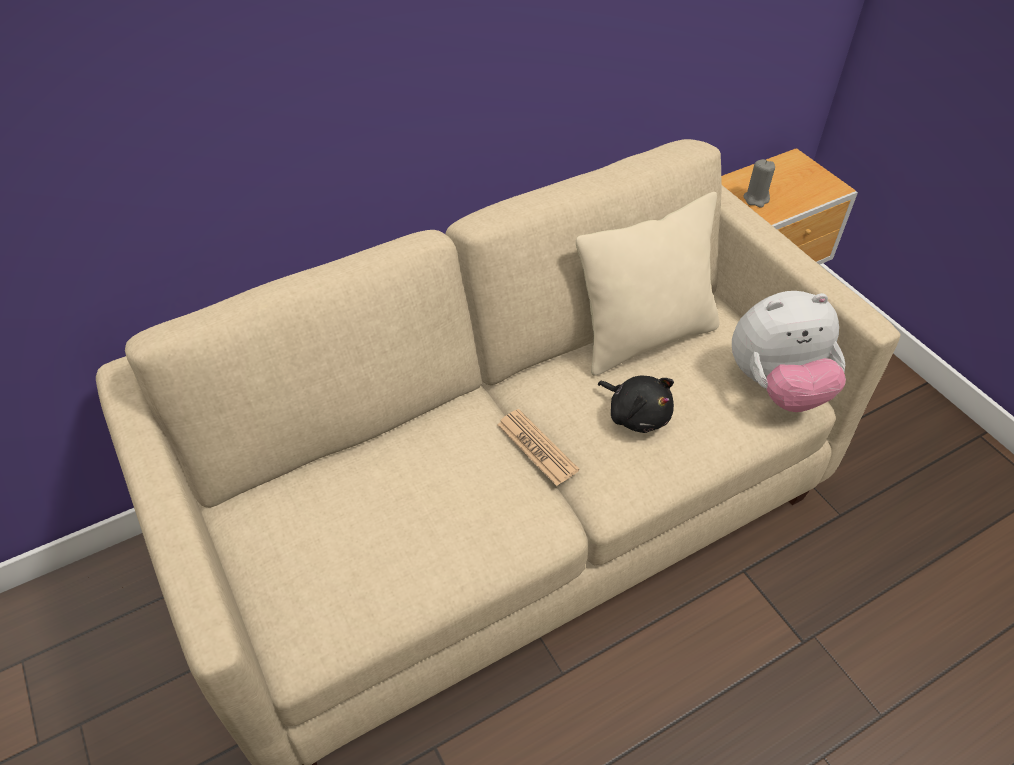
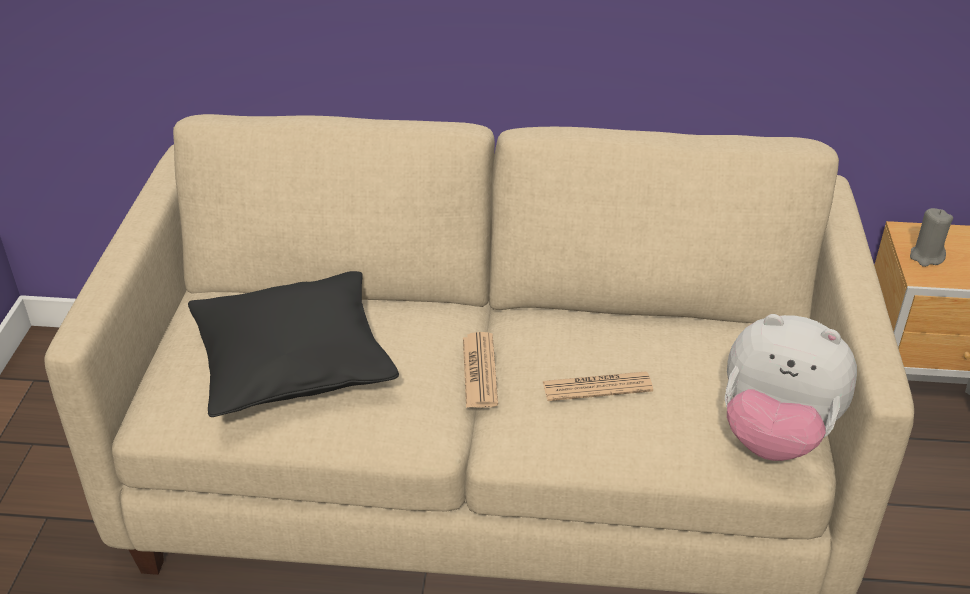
camera: 35 degrees right, 10 degrees down
beige pillow [576,192,719,376] -> none
black plush toy [598,375,674,433] -> newspaper [543,372,653,401]
none -> black pillow [188,271,399,417]

